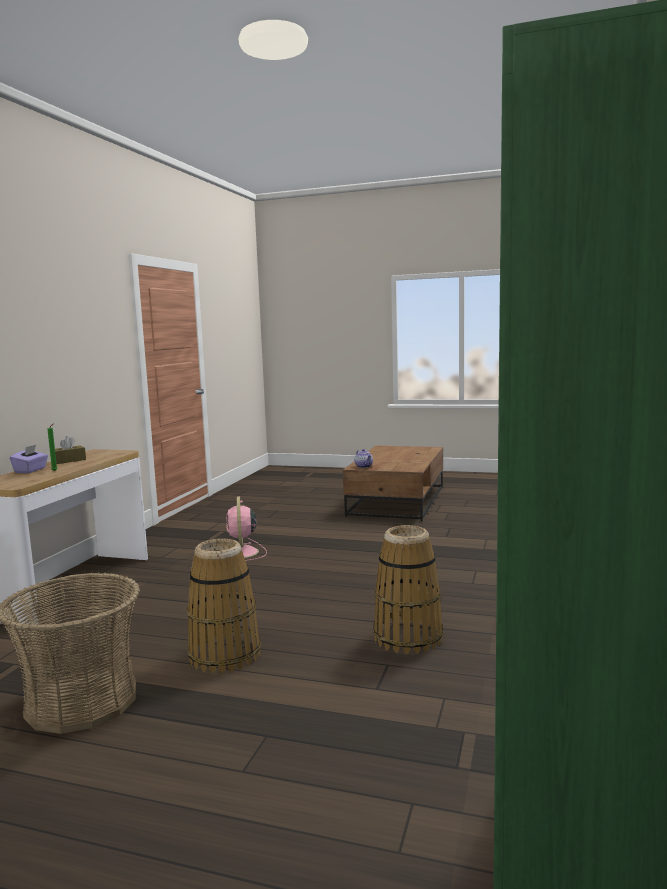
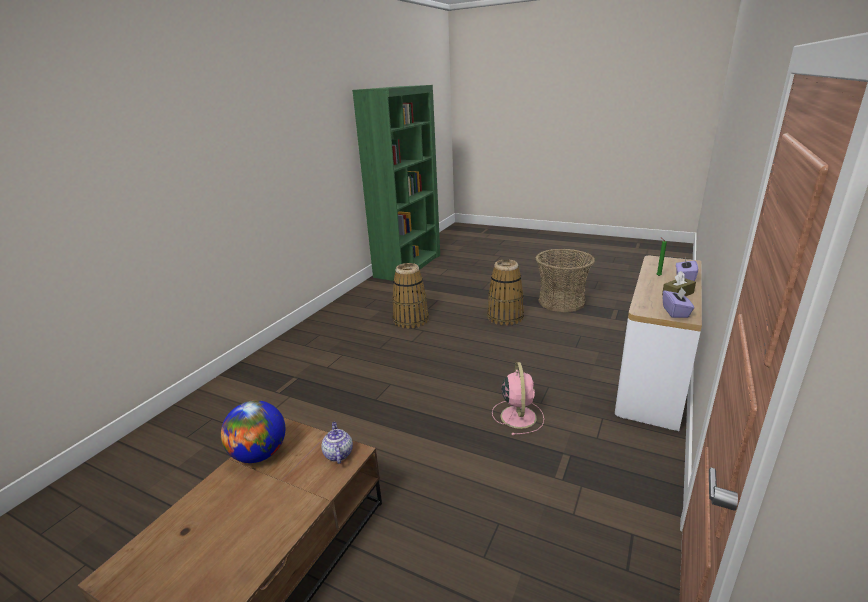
camera: 170 degrees left, 15 degrees up
none -> globe [221,400,285,463]
none -> purple tissue box [663,287,694,318]

